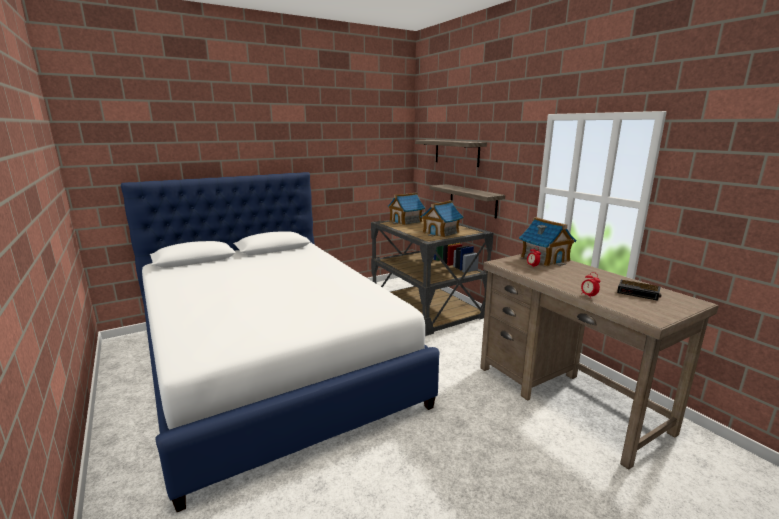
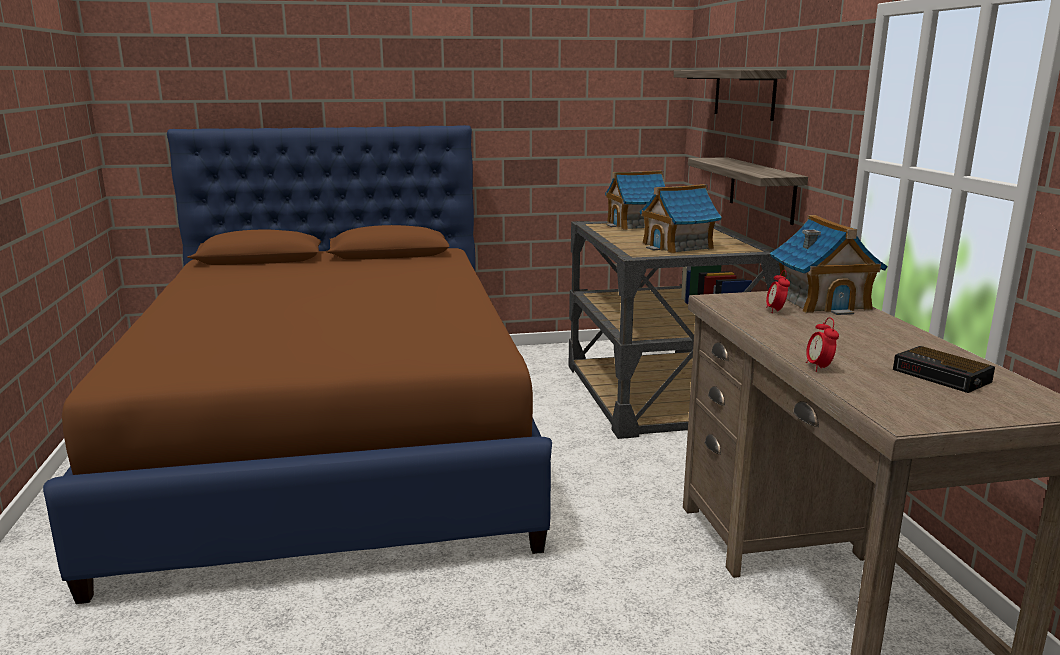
camera: 20 degrees right, 0 degrees up
white bed [121,172,440,512] -> brown bed [43,125,552,604]

